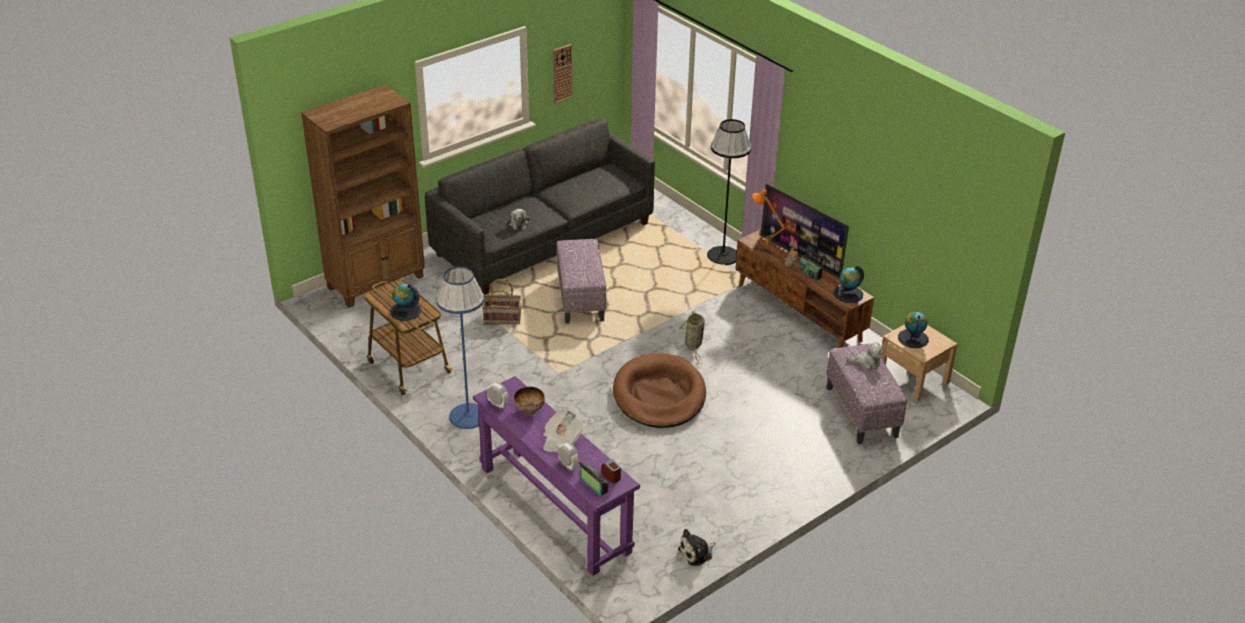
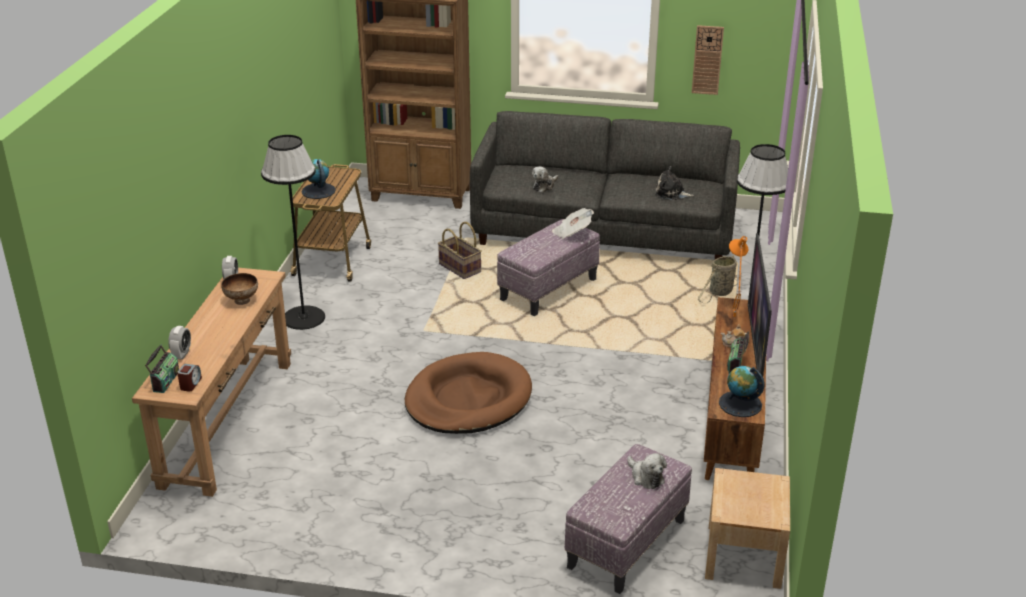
camera: 50 degrees right, 5 degrees down
blue floor lamp [436,266,484,429] -> black floor lamp [261,135,325,330]
purple console table [473,376,640,576] -> brown console table [132,268,291,497]
newspaper [543,410,583,452] -> newspaper moved to [552,208,594,239]
plush toy [678,529,716,566] -> plush toy moved to [655,166,694,200]
basket [679,311,705,361] -> basket moved to [698,255,738,304]
globe [898,312,929,348] -> none

